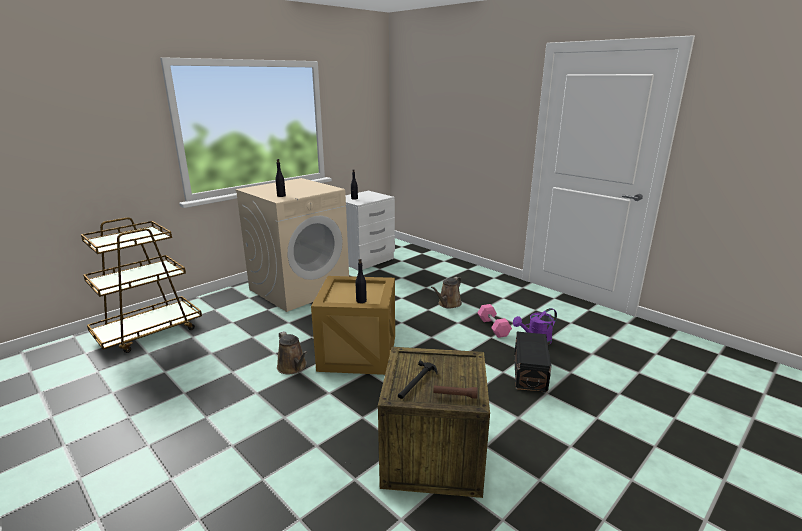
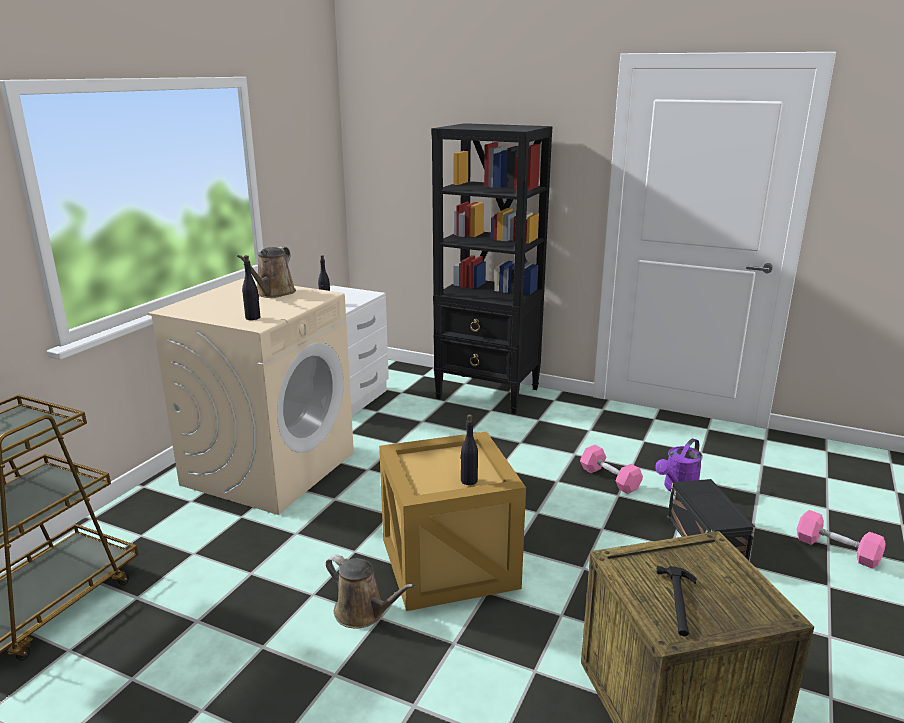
camera: 20 degrees left, 0 degrees up
brown watering can [431,277,462,309] -> brown watering can moved to [237,247,296,298]
brown flashlight [433,385,478,399] -> none
none -> black bookcase [431,123,552,414]
none -> pink dumbbell [797,510,886,569]

